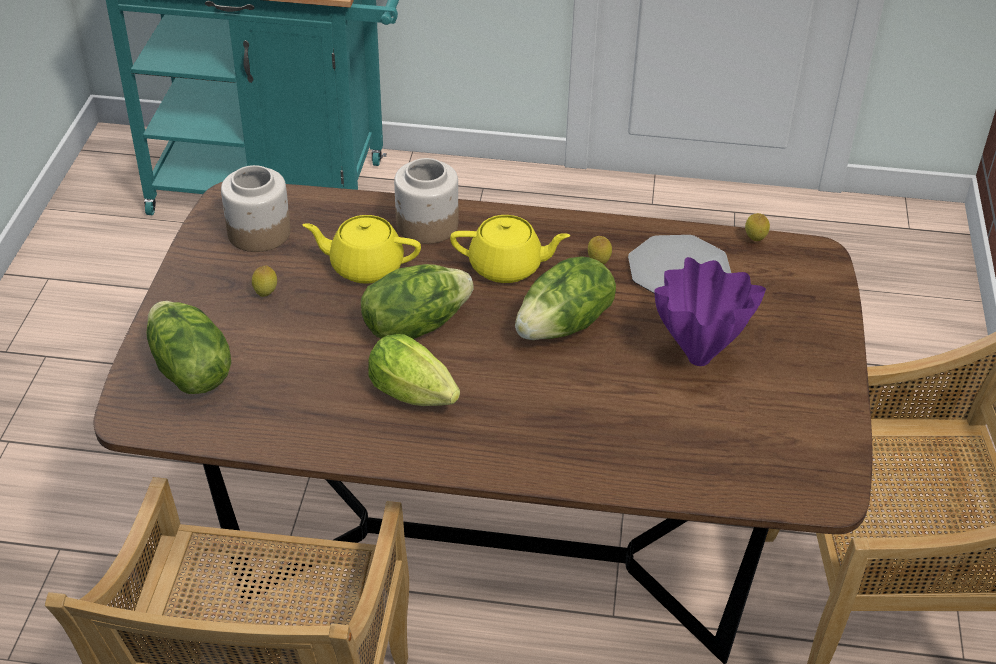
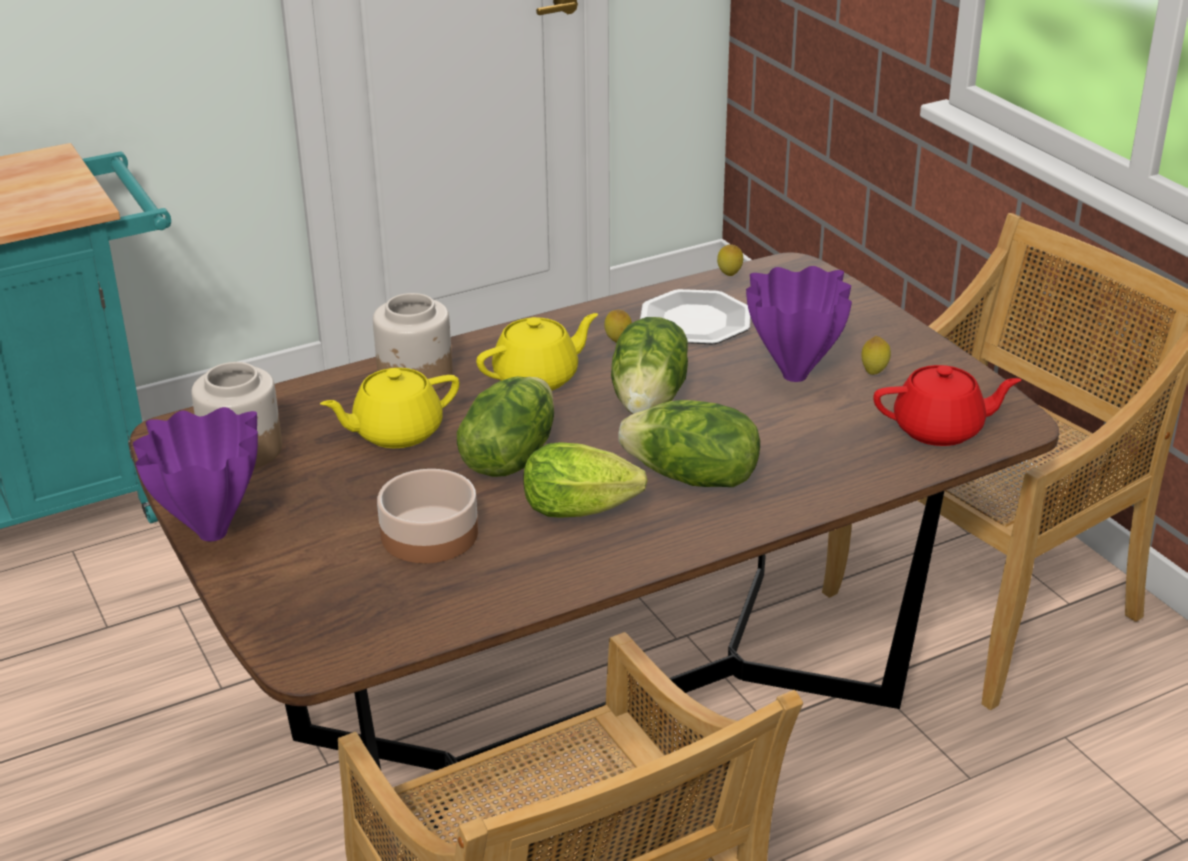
camera: 35 degrees left, 10 degrees down
lettuce [147,301,231,394] -> lettuce moved to [618,400,760,487]
lemon [252,265,277,297] -> lemon moved to [861,336,891,375]
none -> purple vase [133,407,258,541]
none -> bowl [377,469,478,563]
none -> red teapot [873,365,1021,446]

